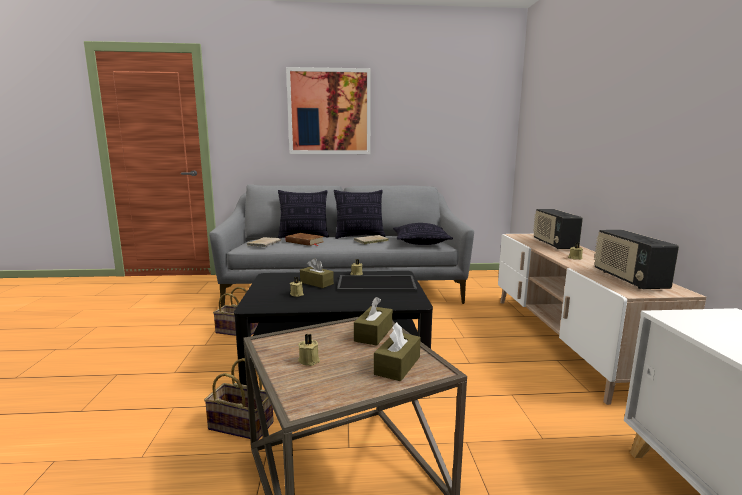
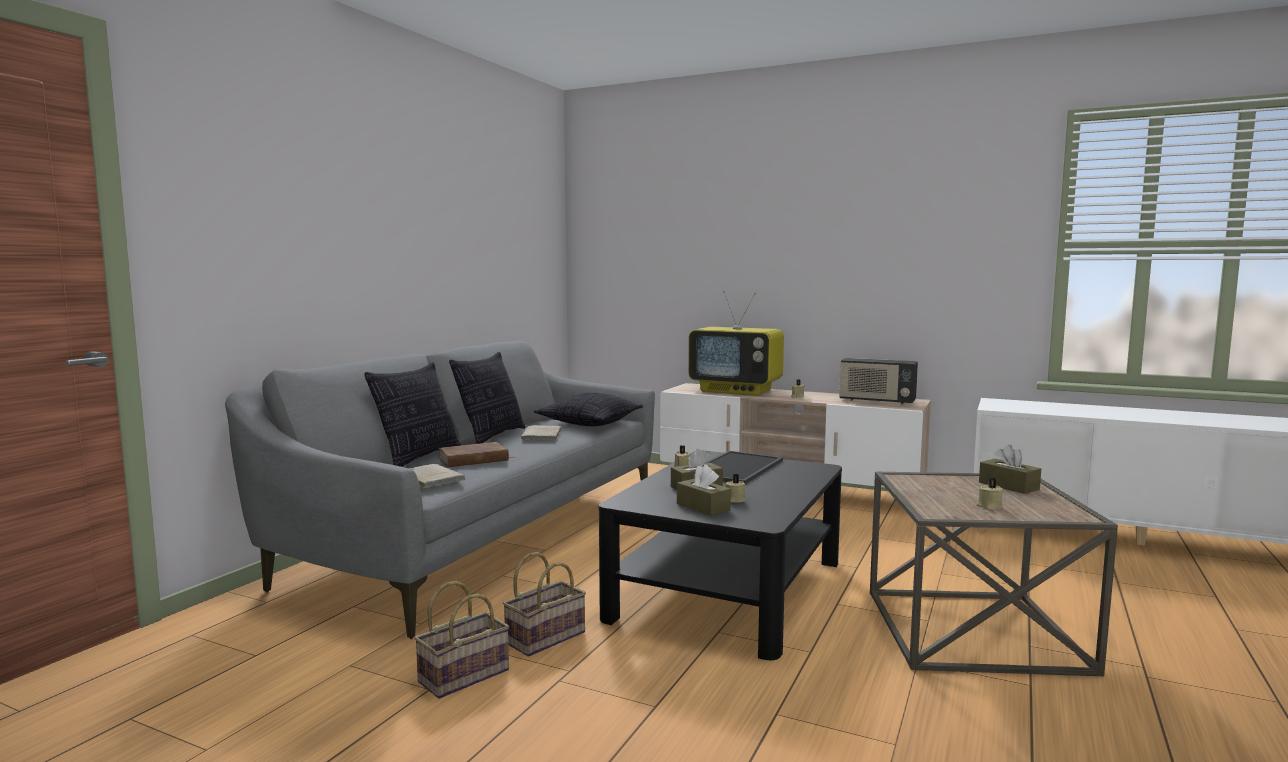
camera: 60 degrees left, 5 degrees down
basket [204,358,274,441] -> basket moved to [414,581,509,699]
picture [286,67,371,154] -> none
brown tissue box [354,297,393,346] -> brown tissue box moved to [677,464,731,516]
radio [533,209,583,249] -> television [688,291,784,395]

